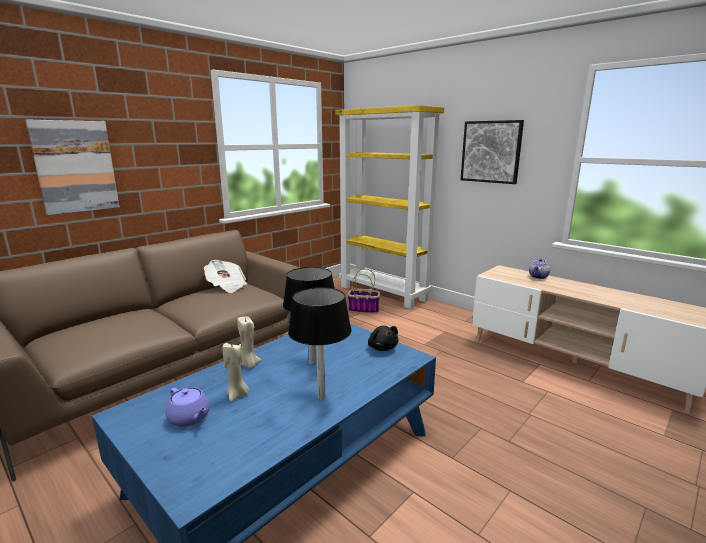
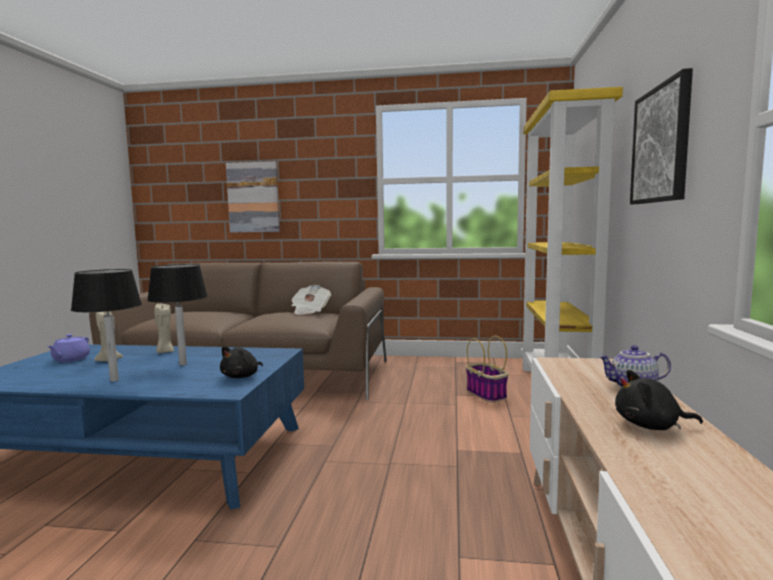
camera: 55 degrees right, 10 degrees down
none -> black plush toy [615,370,703,430]

